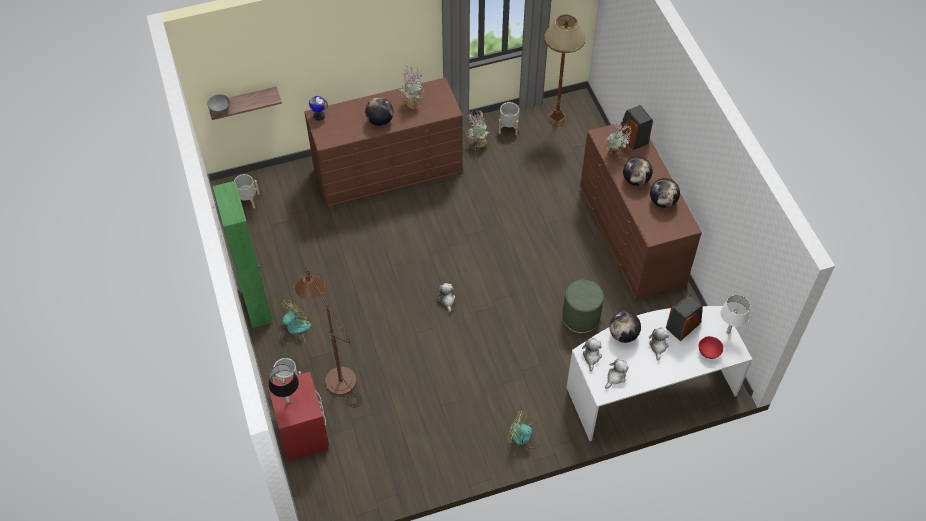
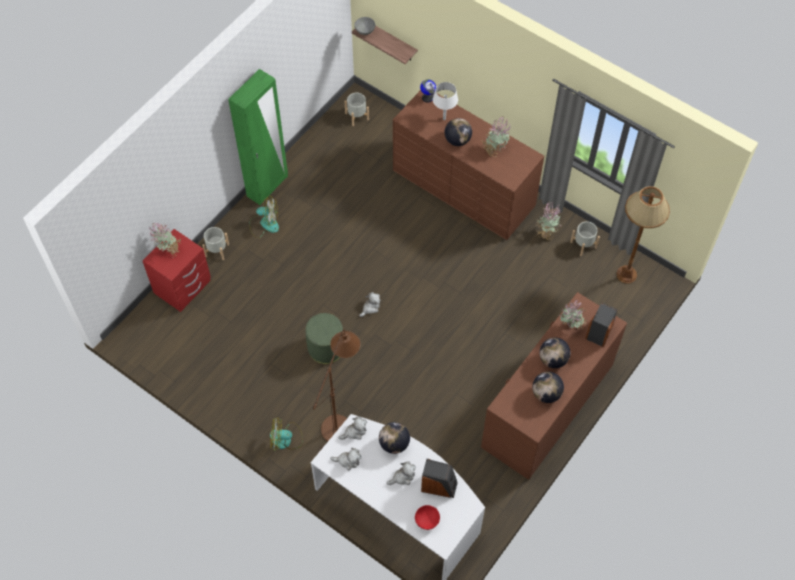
camera: 55 degrees right, 5 degrees up
black table lamp [269,365,299,403] -> potted plant [148,223,181,257]
brown floor lamp [294,268,362,408] -> brown floor lamp moved to [313,329,361,450]
fan [507,410,543,449] -> fan turned 75 degrees counterclockwise [270,417,303,451]
green ottoman [562,280,604,334] -> green ottoman moved to [305,313,343,364]
white table lamp [720,295,750,334] -> white table lamp moved to [433,82,458,120]

